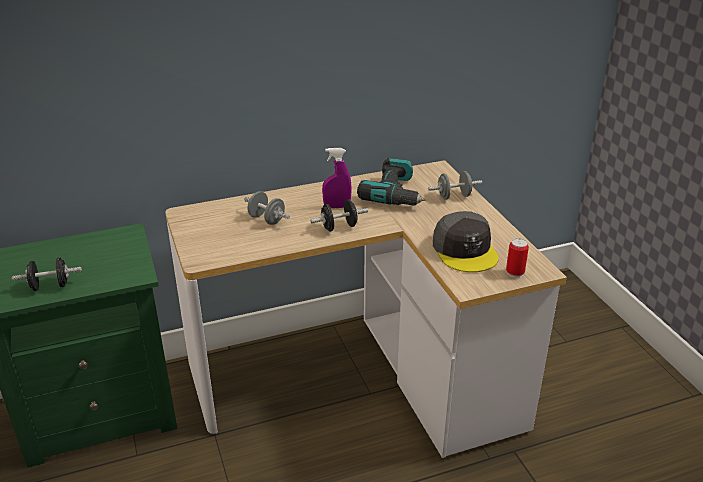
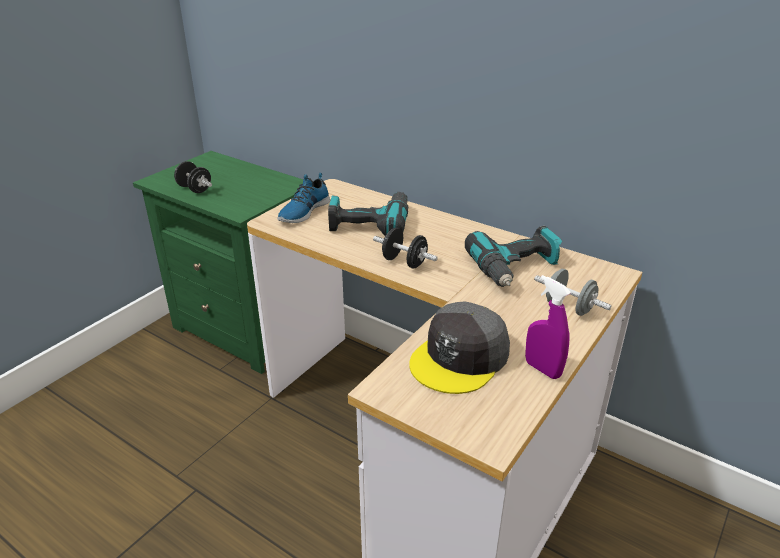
camera: 55 degrees right, 0 degrees up
grey dumbbell [244,191,290,225] -> power drill [328,192,408,236]
purple spray bottle [322,148,352,208] -> purple spray bottle moved to [525,275,571,379]
can [506,238,529,278] -> none
none -> shoe [277,173,330,223]

